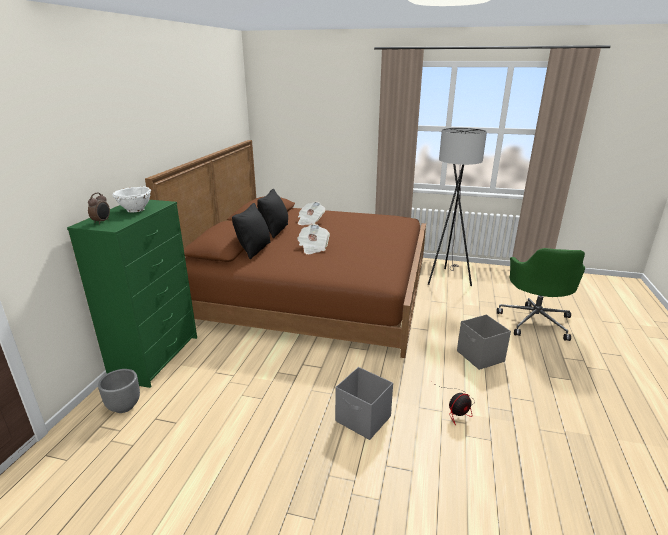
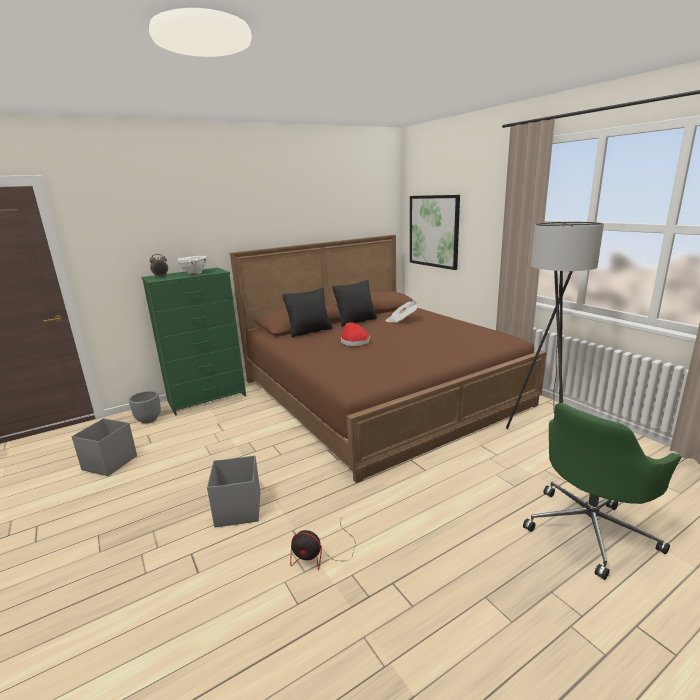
camera: 45 degrees right, 5 degrees down
newspaper [297,224,330,254] -> red hat [341,322,370,346]
grey storage box [457,315,511,370] -> grey storage box moved to [72,418,137,476]
none -> picture [410,195,460,270]

